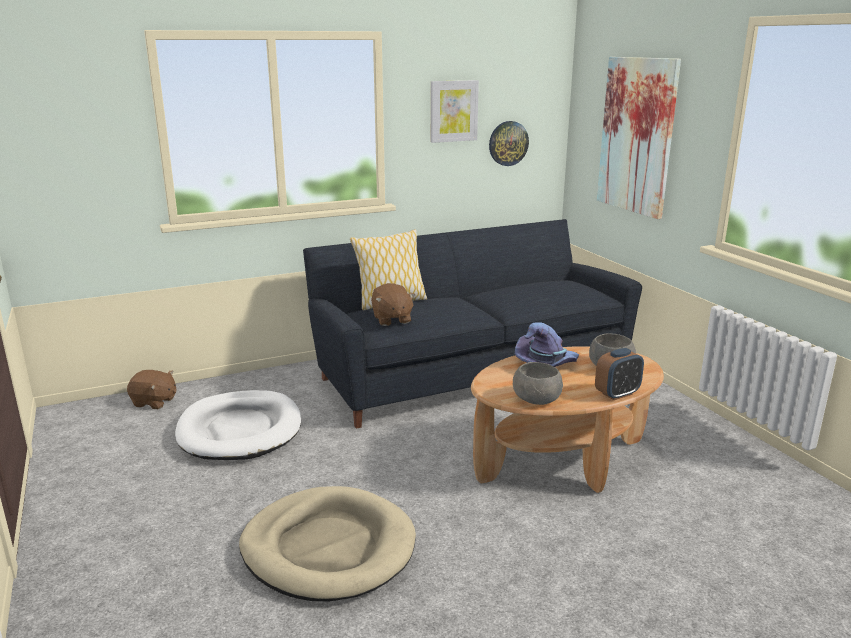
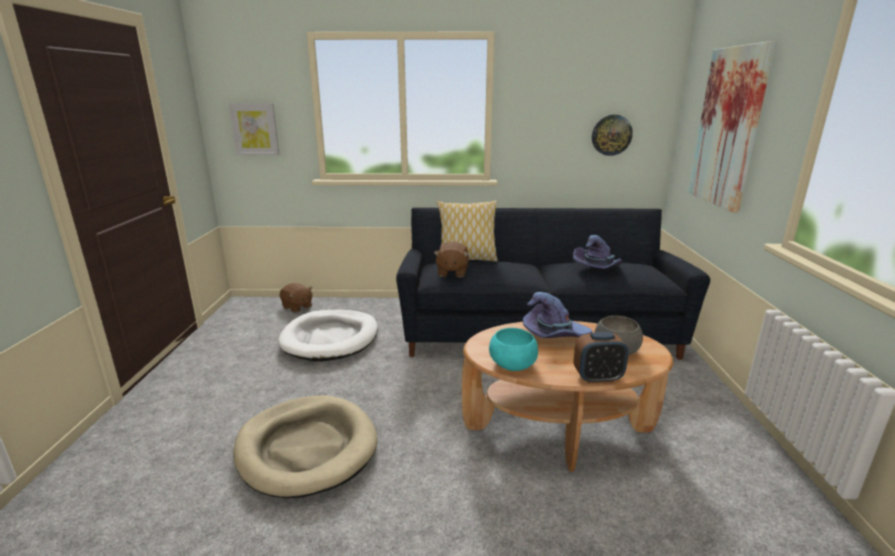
camera: 25 degrees right, 0 degrees up
picture [431,80,479,143] -> picture moved to [228,103,280,155]
grey bowl [513,362,563,405] -> turquoise bowl [489,328,538,371]
none -> purple hat [573,235,622,269]

